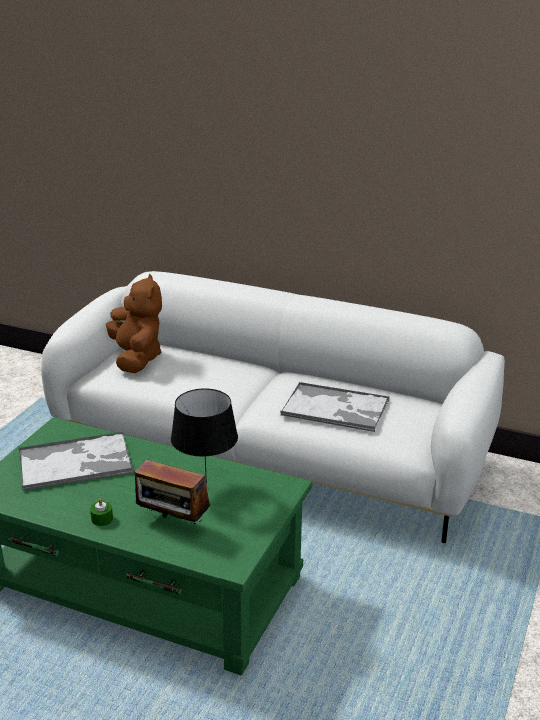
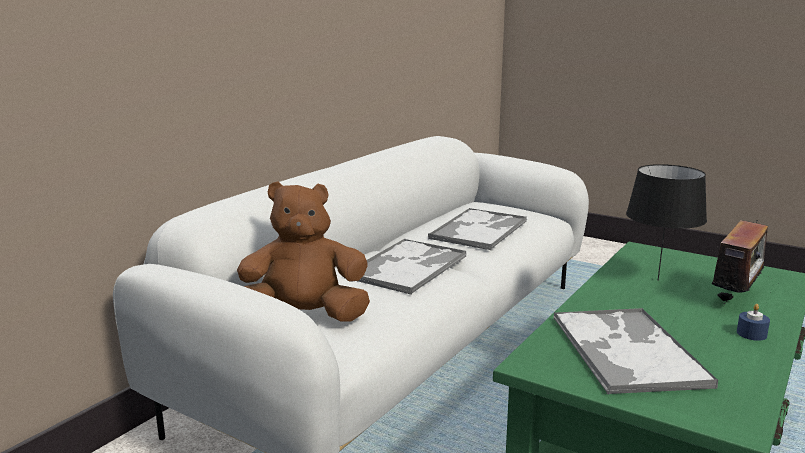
camera: 80 degrees left, 10 degrees down
green candle [90,498,113,526] -> blue candle [737,304,770,341]
none -> tray [358,239,467,295]

